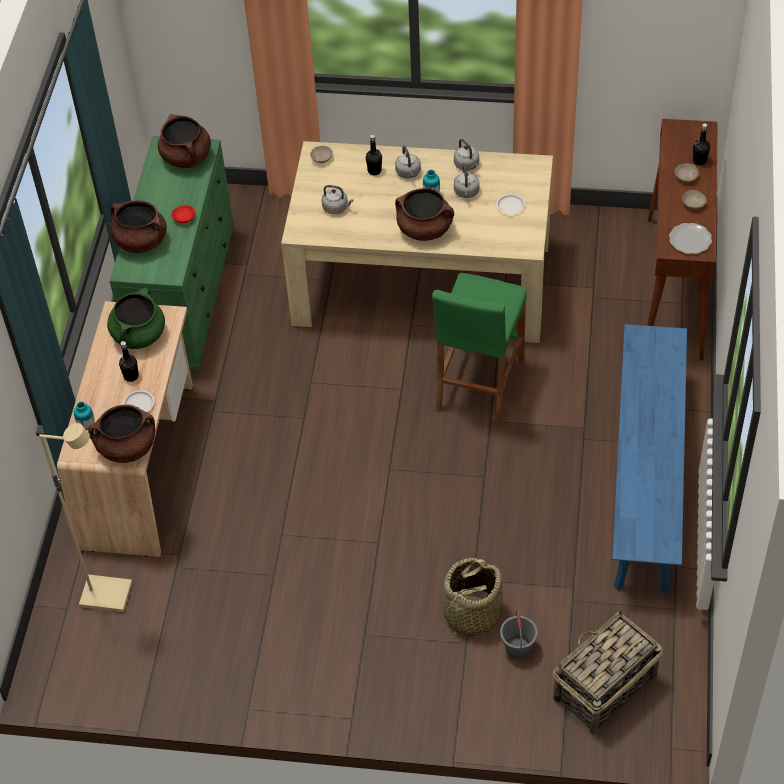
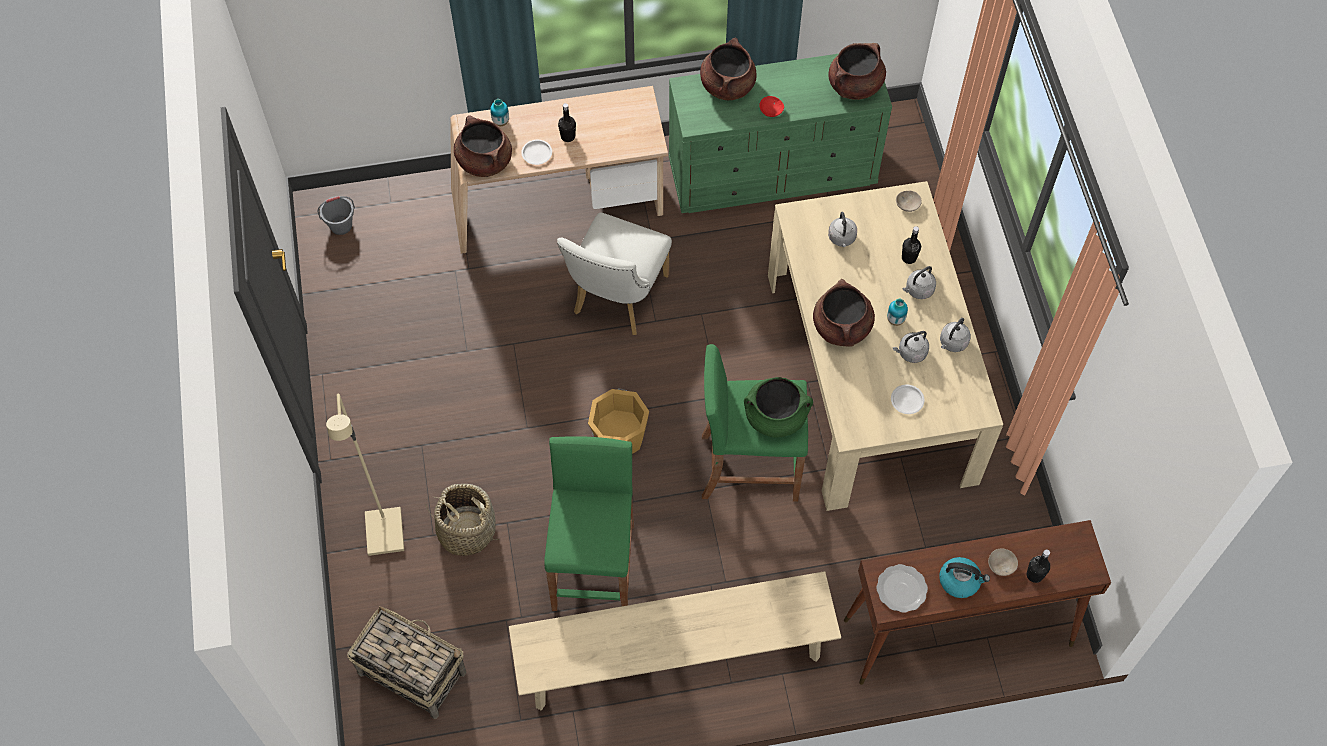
camera: 70 degrees right, 10 degrees up
beige floor lamp [39,423,132,612] -> beige floor lamp moved to [326,394,404,556]
green cooking pot [107,288,165,349] -> green cooking pot moved to [744,377,813,437]
grey bucket [500,609,538,659] -> grey bucket moved to [318,196,355,235]
blue bench [612,324,687,595] -> beige bench [509,571,841,711]
beige bowl [682,190,707,209] -> kettle [939,557,990,598]
none -> green stool [544,436,634,611]
none -> white chair [557,213,672,335]
none -> orange bucket [588,388,649,454]

